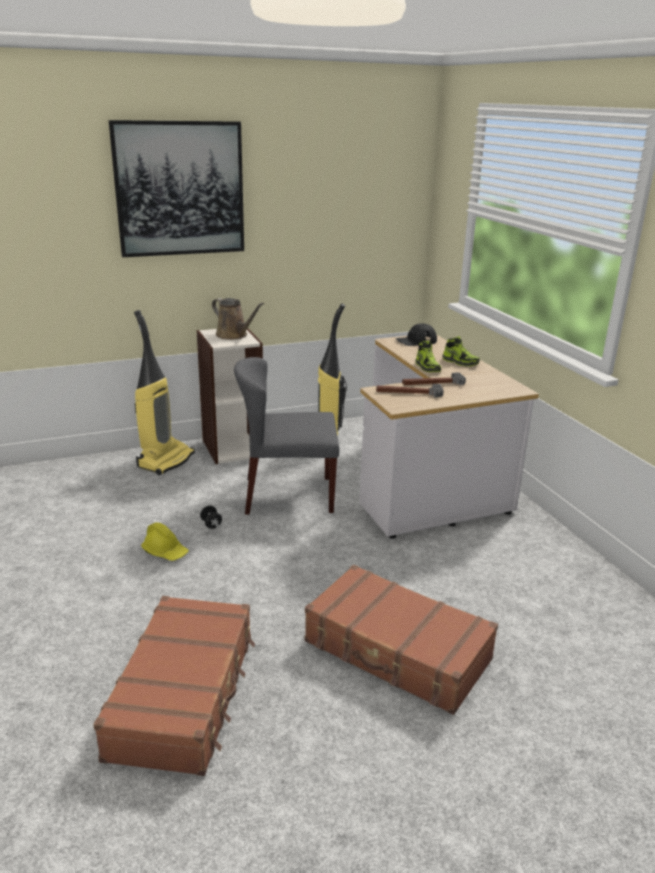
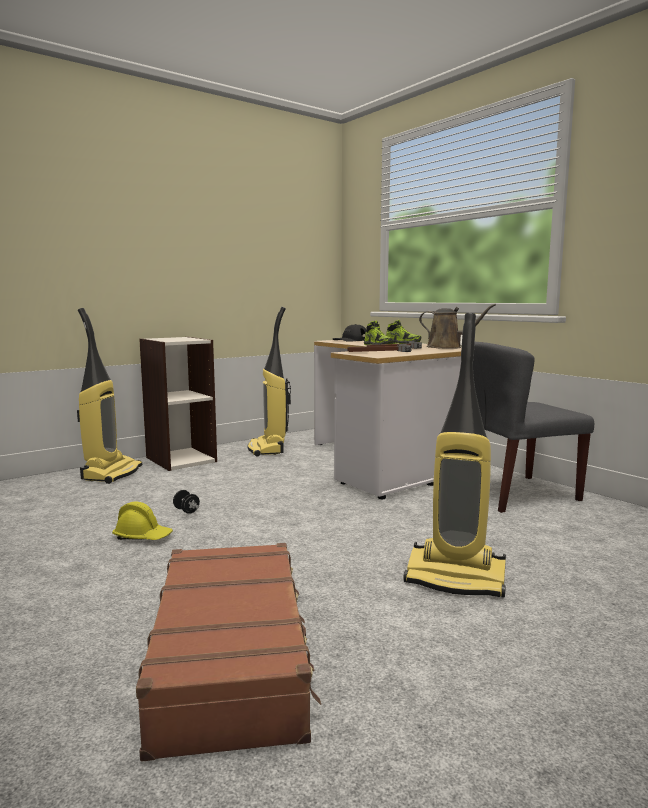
camera: 15 degrees left, 15 degrees down
picture [109,120,244,257] -> none
brown watering can [212,298,264,340] -> brown watering can moved to [419,304,496,349]
grey chair [234,357,339,515] -> grey chair moved to [473,342,594,513]
brown suitcase [305,565,498,715] -> vacuum cleaner [403,313,506,597]

